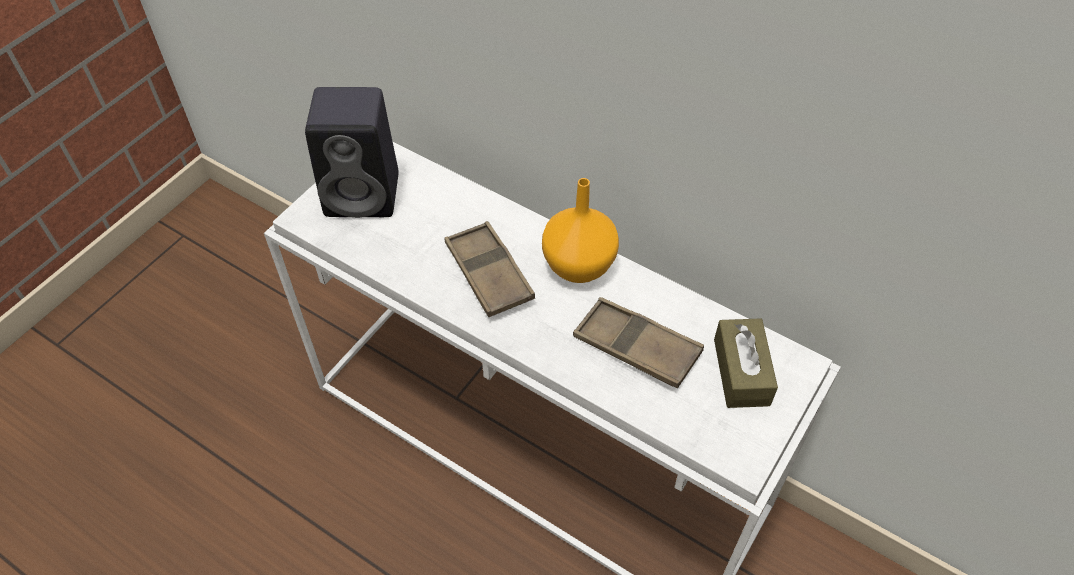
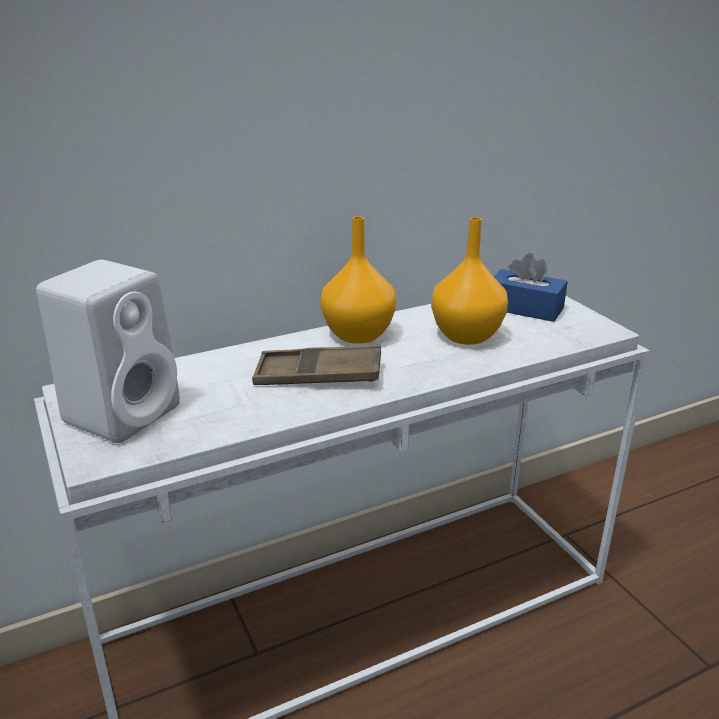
camera: 60 degrees left, 25 degrees down
black speaker [305,87,399,218] -> white speaker [36,260,180,443]
brown tray [573,297,704,388] -> orange vase [431,217,508,345]
brown tissue box [714,318,778,408] -> blue tissue box [493,253,568,322]

